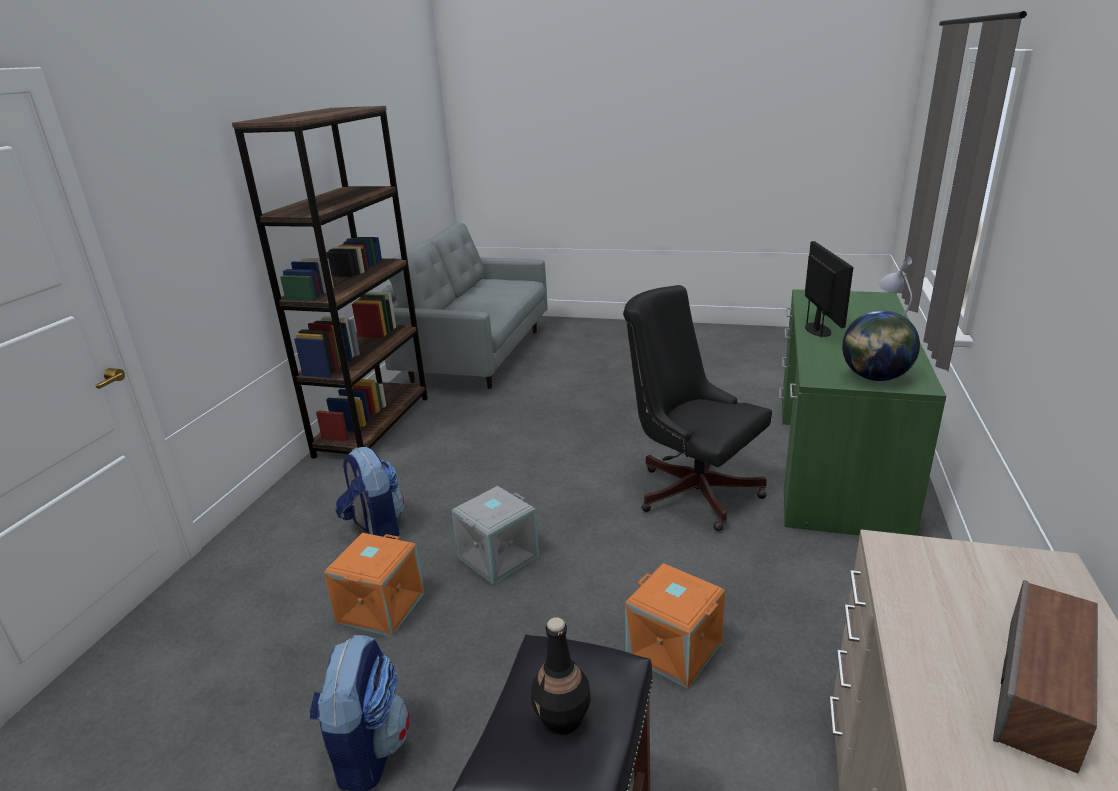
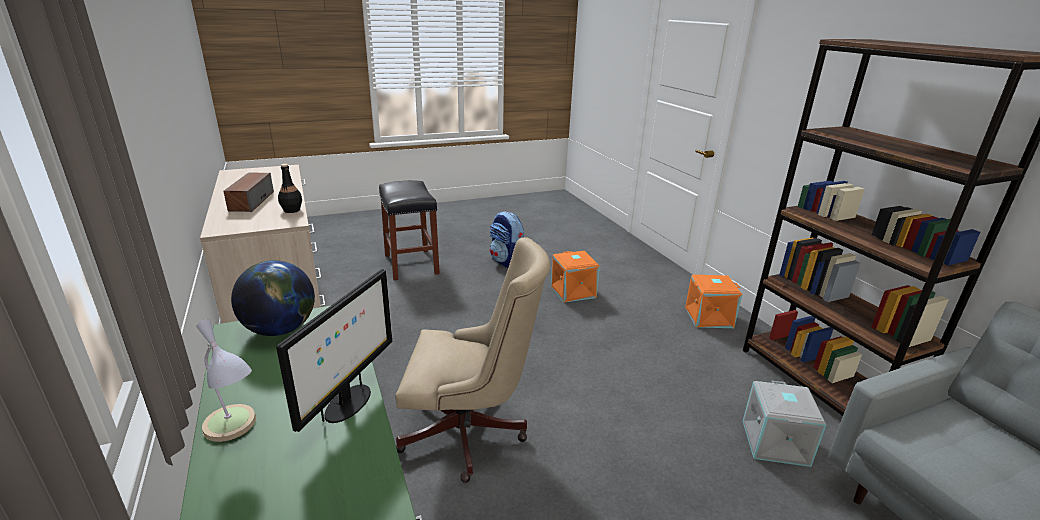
camera: 140 degrees right, 0 degrees up
backpack [336,447,404,539] -> none
grey storage box [452,486,539,585] -> grey storage box moved to [743,380,826,467]
black bottle [531,617,591,735] -> black bottle moved to [278,164,302,213]
black office chair [623,285,772,531] -> beige office chair [395,237,550,483]
orange storage box [625,563,725,689] -> orange storage box moved to [685,275,742,328]
monitor [805,241,853,337] -> monitor turned 120 degrees counterclockwise [276,269,392,432]

